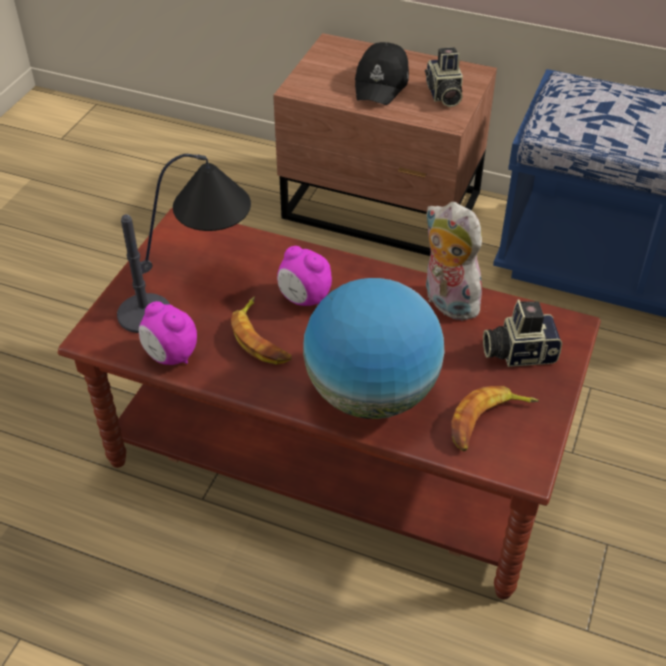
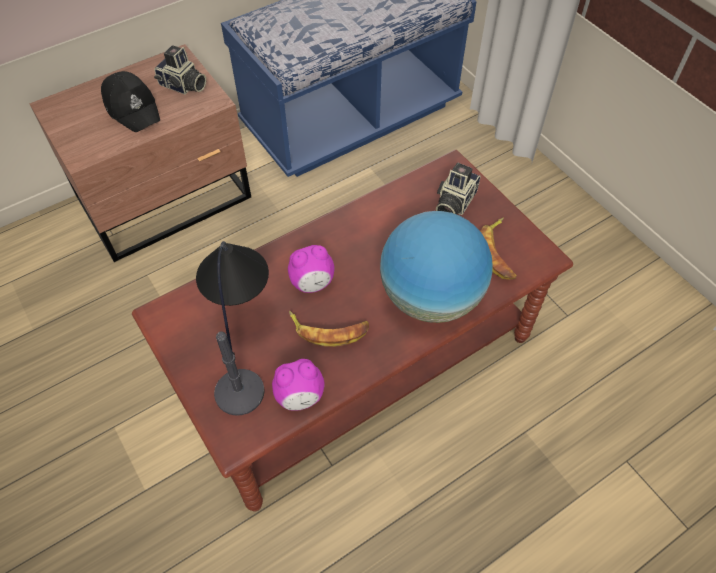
camera: 55 degrees left, 10 degrees up
plush toy [425,202,483,321] -> none

